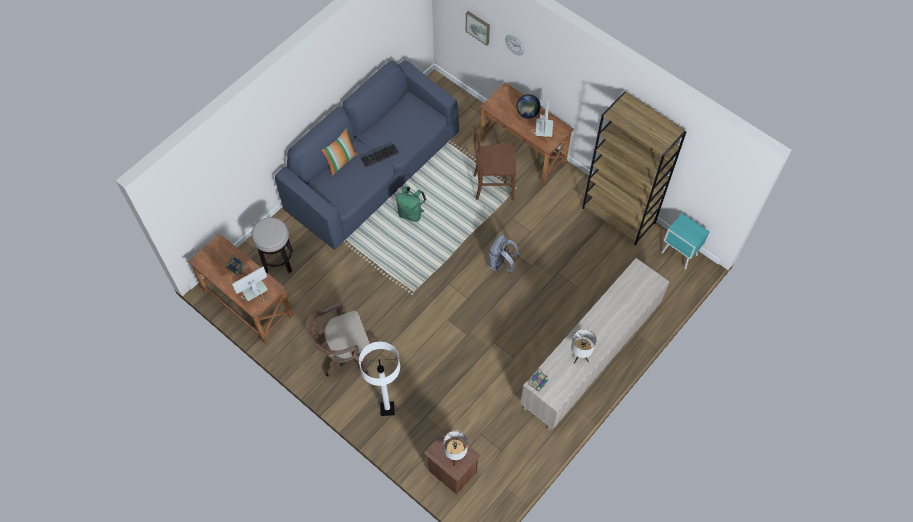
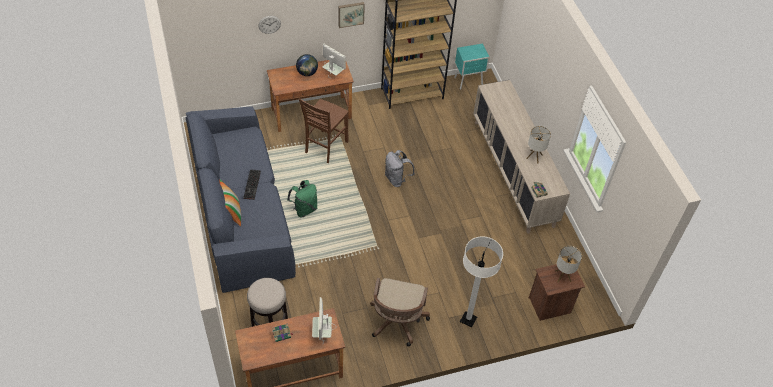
camera: 60 degrees left, 10 degrees down
picture [466,11,490,46] -> picture moved to [338,2,365,28]

